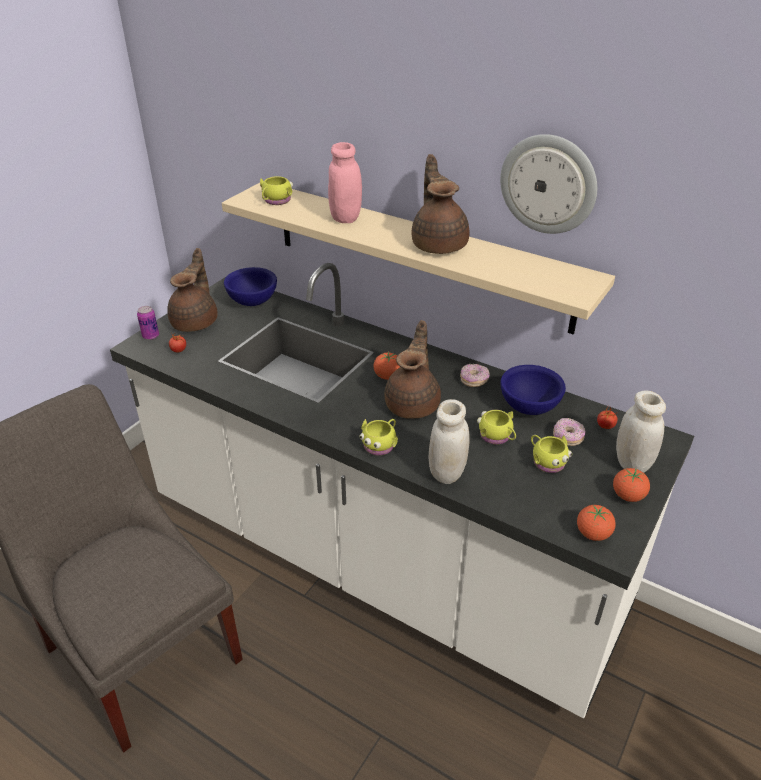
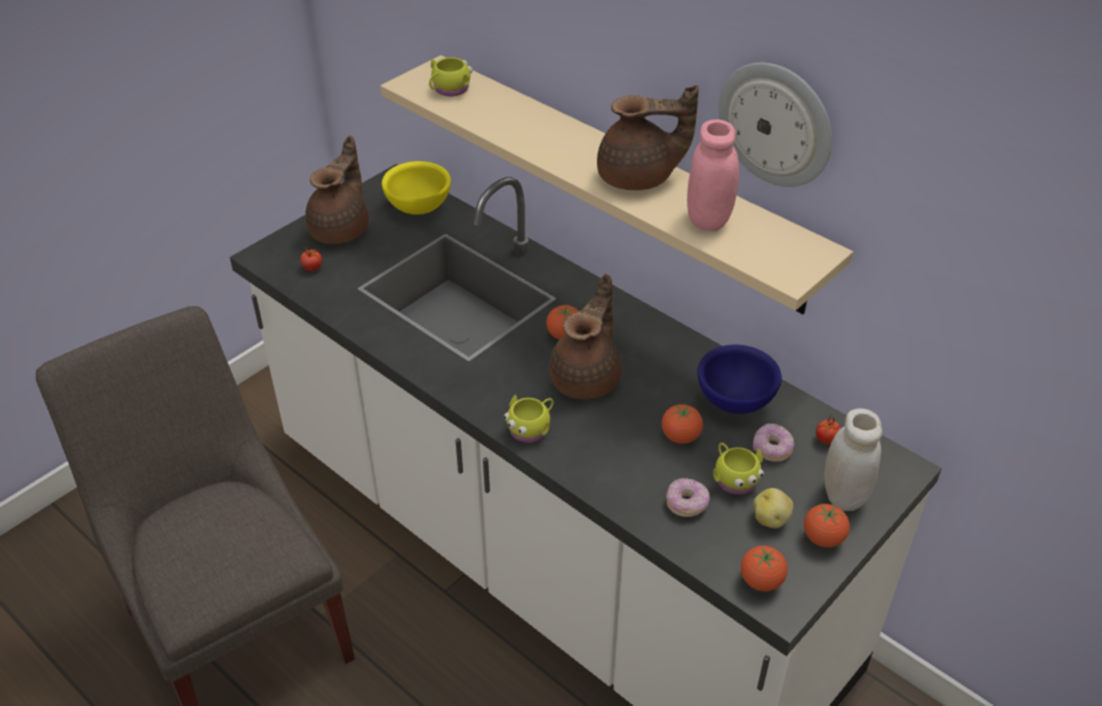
camera: 10 degrees right, 5 degrees up
can [137,306,159,340] -> none
blue bowl [224,267,277,306] -> yellow bowl [382,161,451,215]
pink jar [328,142,362,223] -> pink jar moved to [687,119,739,231]
brown teapot [411,154,469,254] -> brown teapot turned 90 degrees clockwise [597,85,699,190]
white jar [429,399,470,484] -> none
donut [460,364,490,387] -> donut moved to [666,478,710,517]
yellow mug [477,410,516,444] -> tomato [662,404,703,444]
none -> potato [753,488,793,529]

